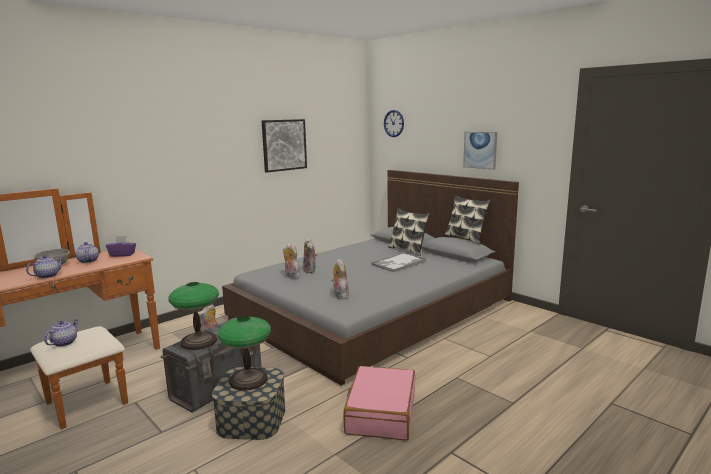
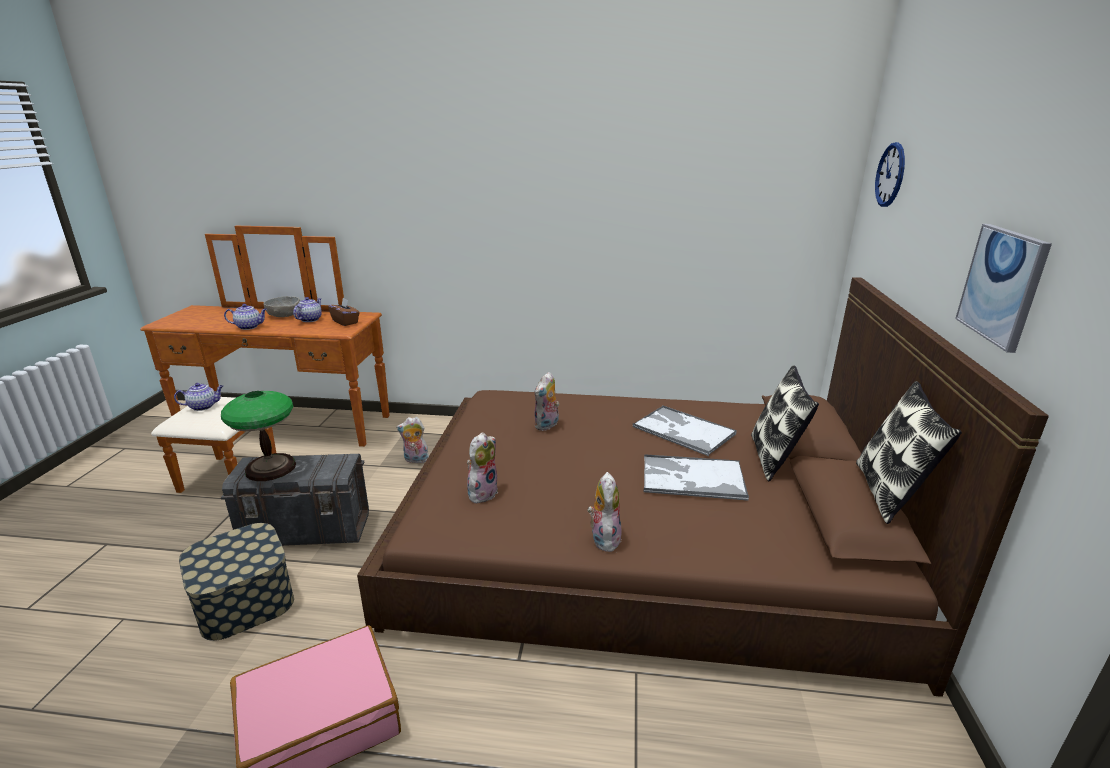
camera: 50 degrees right, 10 degrees up
purple tissue box [106,236,136,257] -> brown tissue box [328,298,360,326]
table lamp [218,316,271,391] -> none
grey bed [222,170,519,385] -> brown bed [357,277,1049,697]
picture [262,119,307,173] -> none
plush toy [283,244,300,279] -> plush toy moved to [588,472,622,552]
none -> tray [633,405,737,456]

